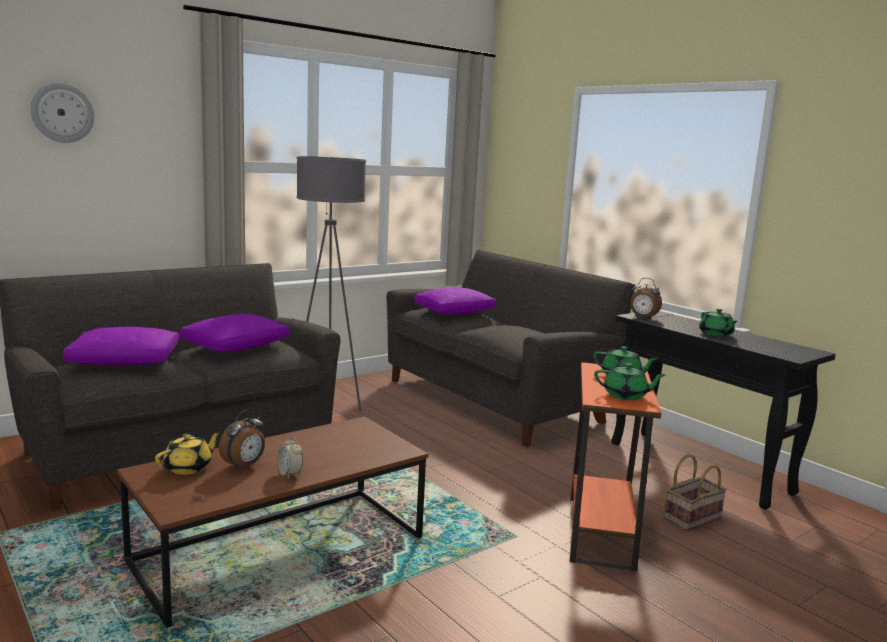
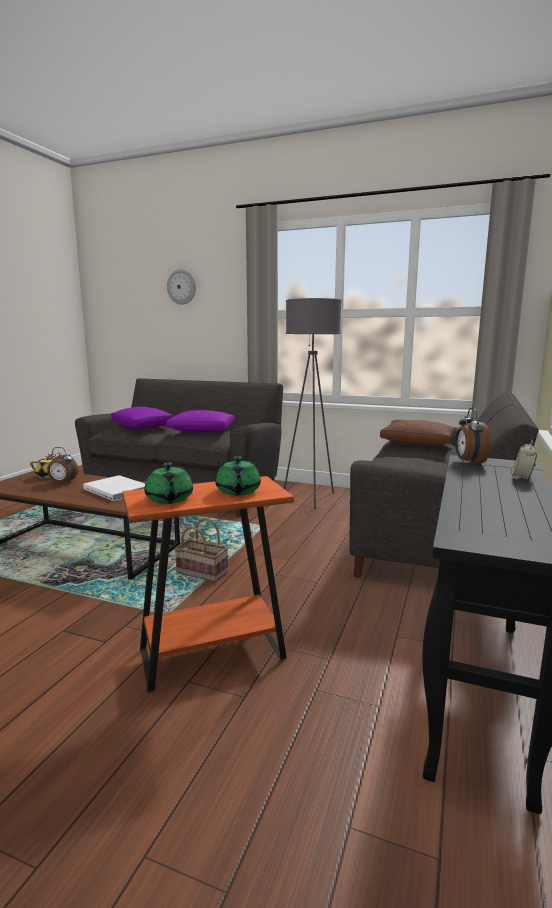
camera: 60 degrees right, 0 degrees up
alarm clock [277,436,303,479] -> alarm clock moved to [512,439,537,480]
purple pillow [414,288,497,315] -> brown pillow [380,420,456,446]
basket [664,454,727,531] -> basket moved to [174,518,228,583]
green teapot [699,309,738,337] -> none
none -> white book [83,475,145,501]

